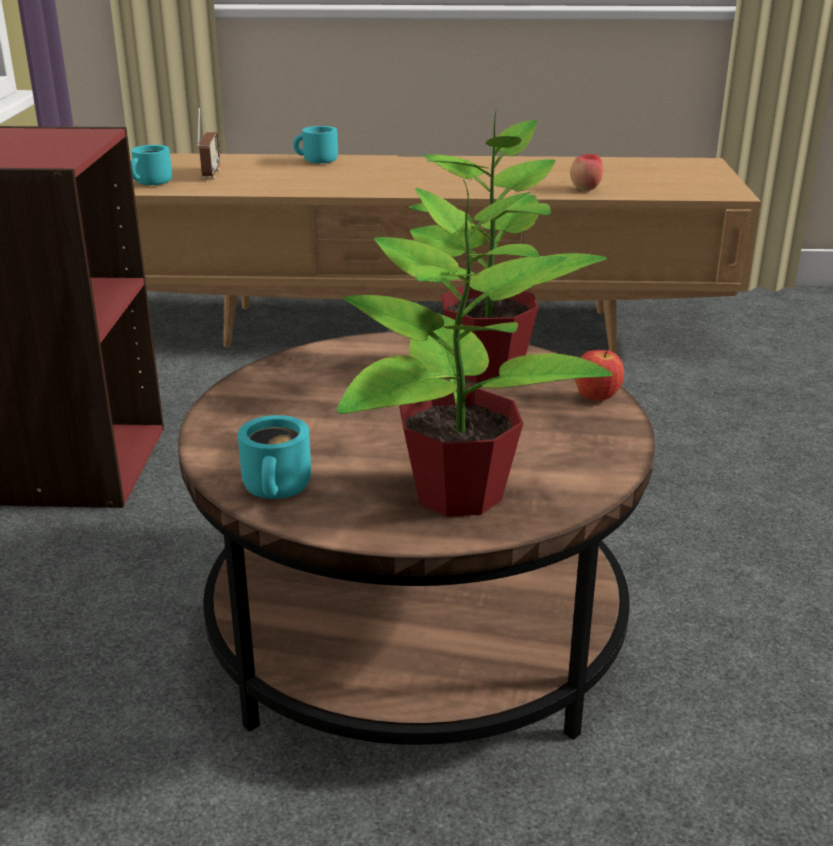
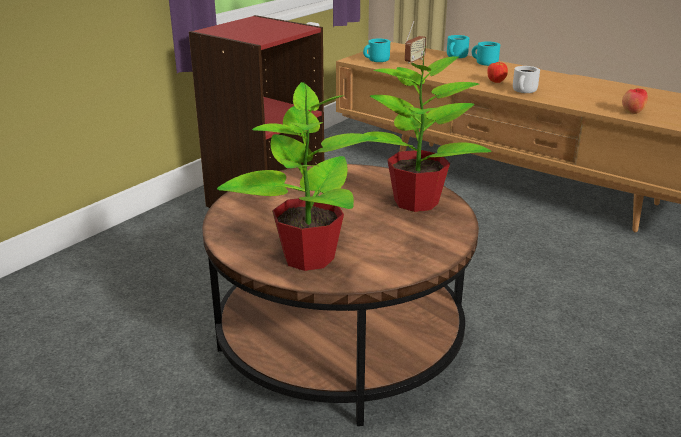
camera: 35 degrees right, 0 degrees up
turquoise mug [238,415,311,499] -> turquoise mug moved to [447,35,469,58]
apple [575,350,624,402] -> apple moved to [487,62,508,83]
none -> white mug [513,66,540,93]

